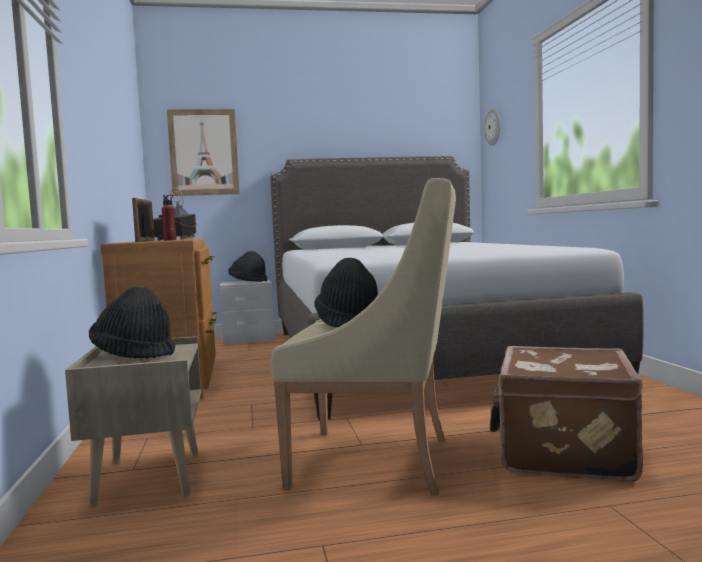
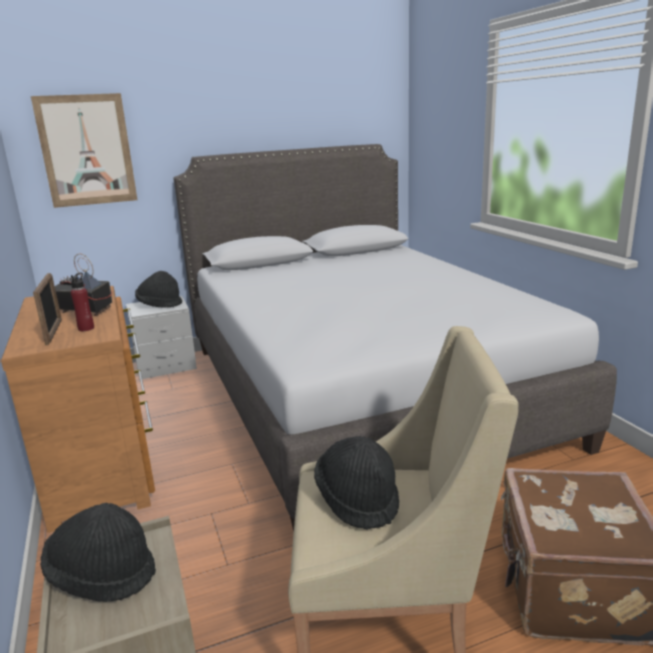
camera: 10 degrees left, 15 degrees up
wall clock [485,108,501,146] -> none

